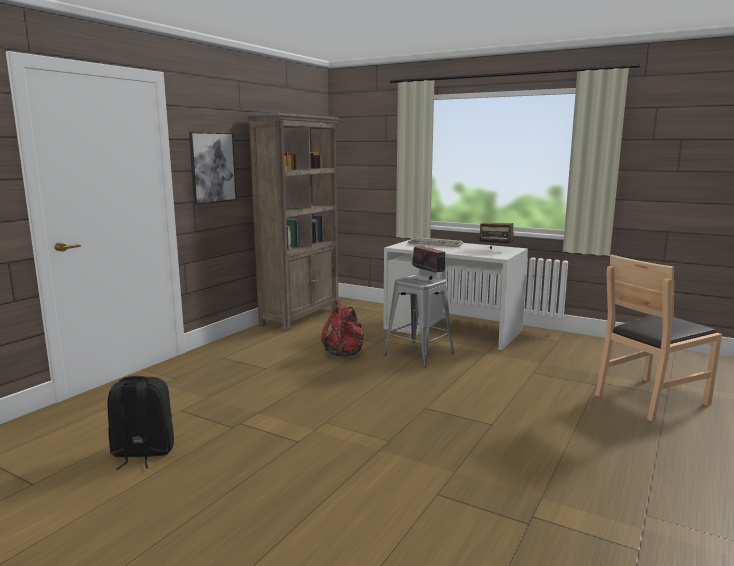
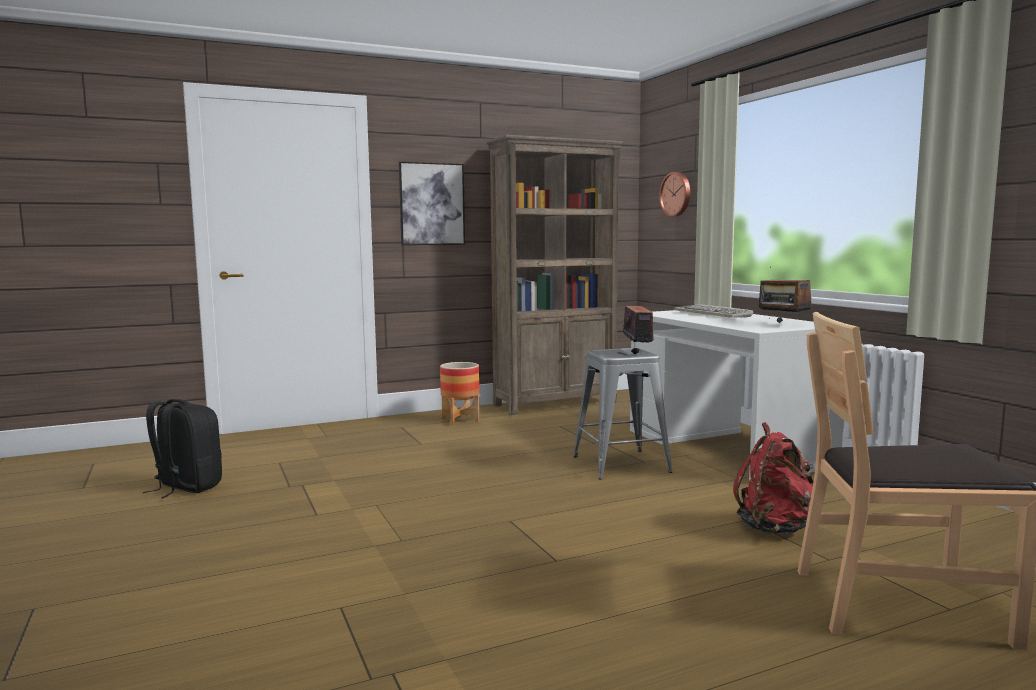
camera: 35 degrees right, 5 degrees down
red backpack [321,300,364,357] -> red backpack moved to [733,422,814,534]
none -> planter [440,362,479,425]
none -> wall clock [659,172,690,217]

